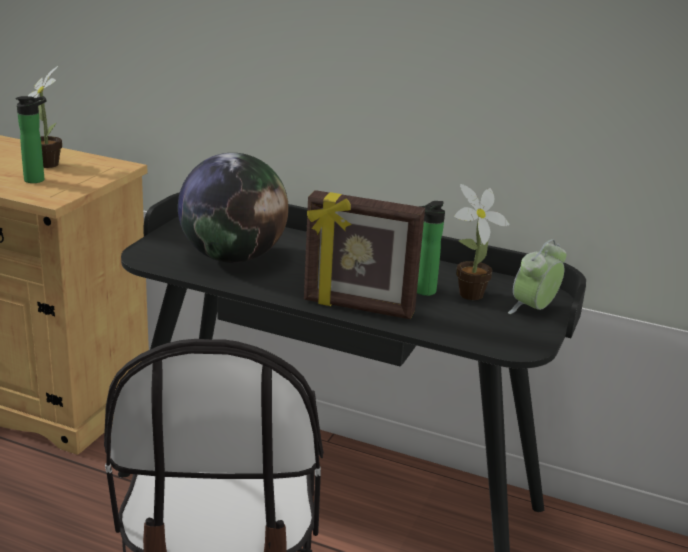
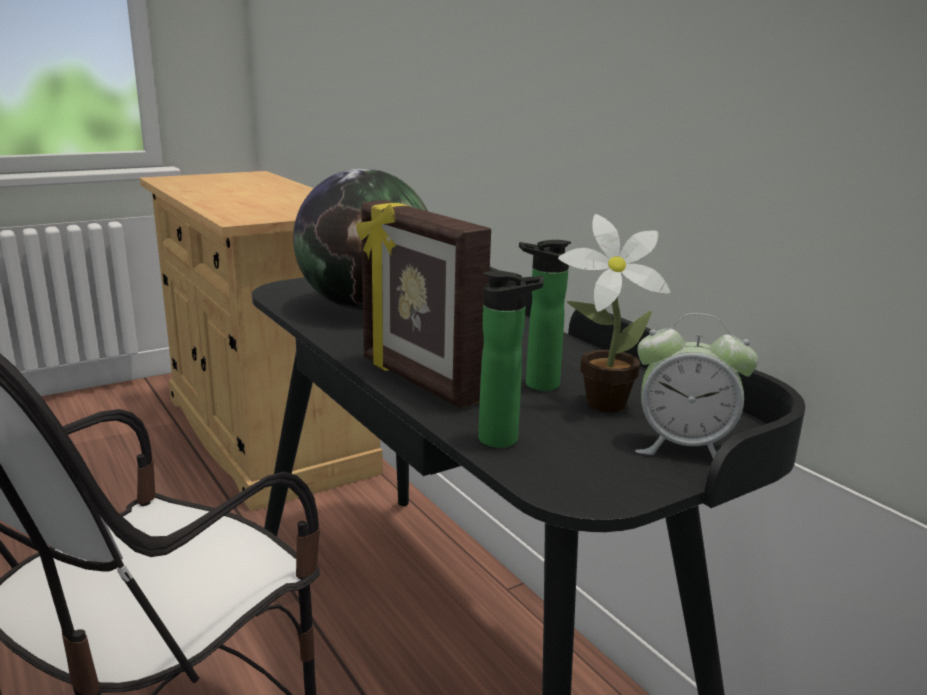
camera: 35 degrees right, 5 degrees down
bottle [15,96,47,183] -> bottle moved to [478,271,544,448]
potted plant [28,65,62,168] -> none
alarm clock [508,239,566,314] -> alarm clock turned 150 degrees counterclockwise [635,313,758,458]

